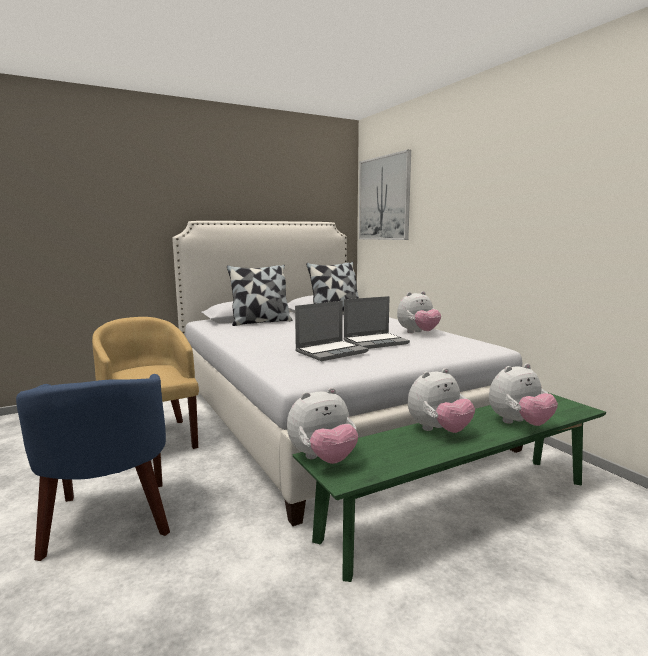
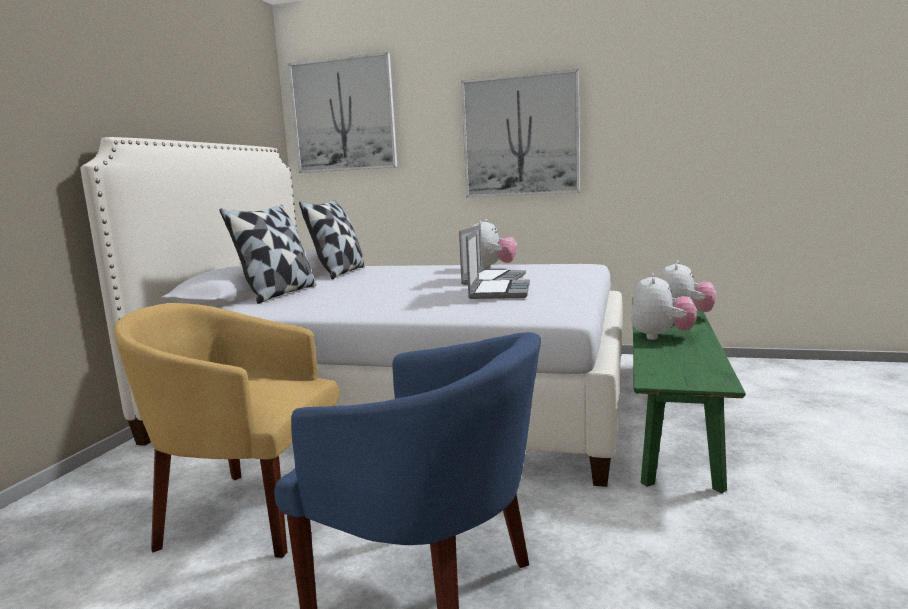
camera: 45 degrees left, 0 degrees up
plush toy [287,388,358,464] -> none
none -> picture [461,69,580,197]

